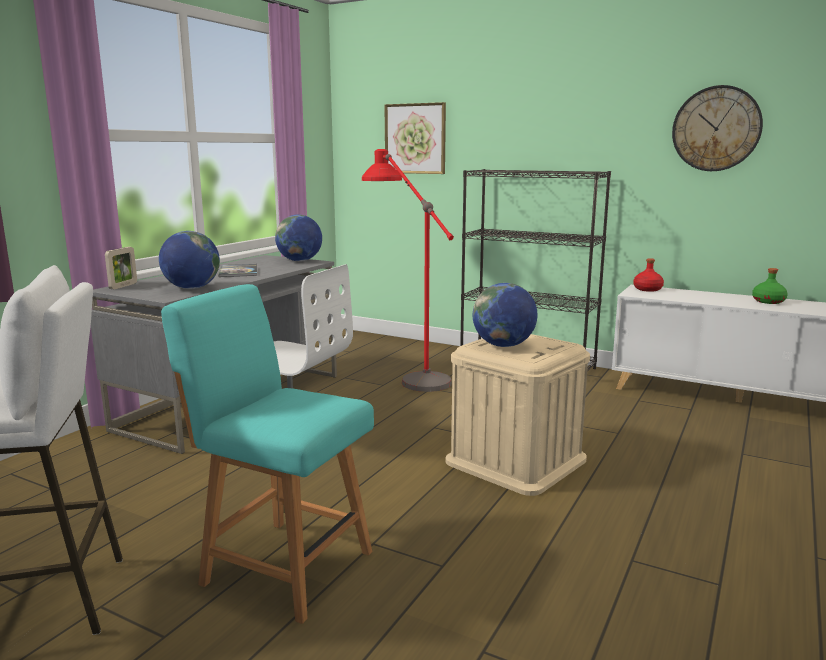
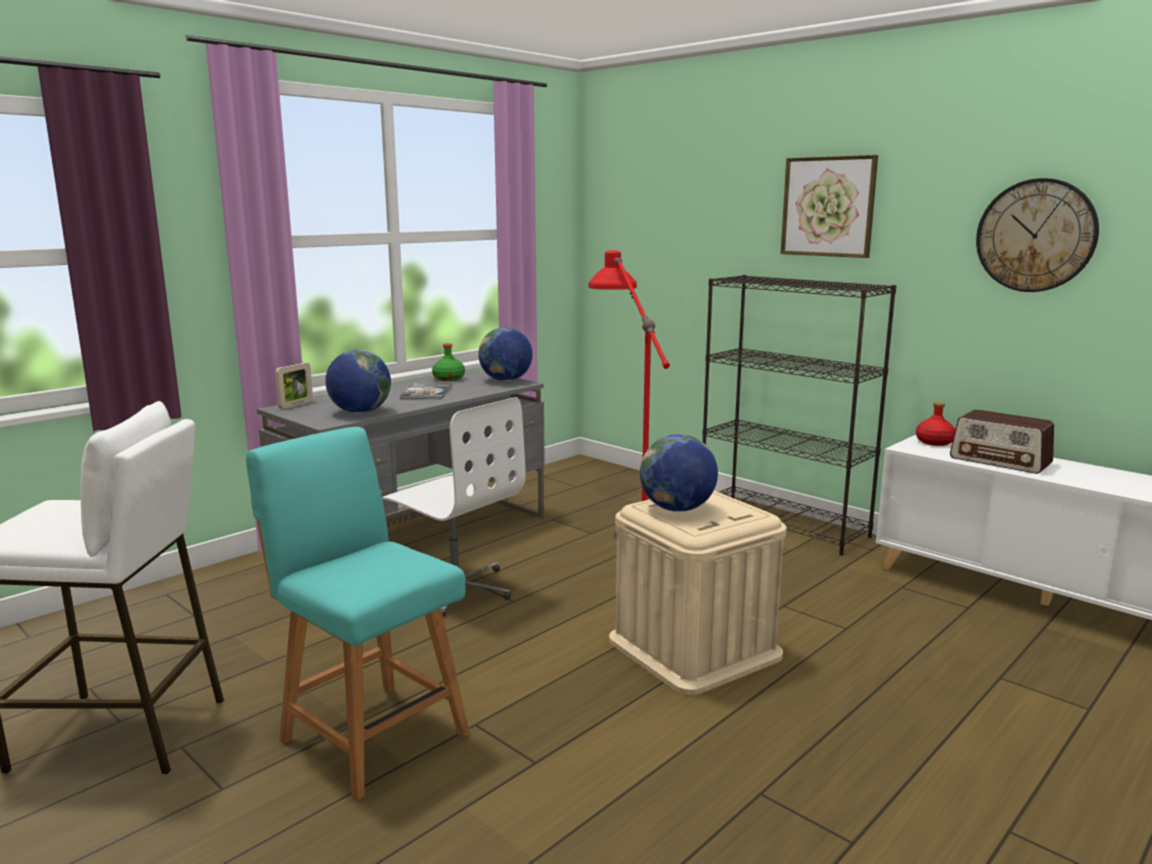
camera: 15 degrees right, 0 degrees up
picture [384,102,446,174] -> picture moved to [781,155,878,258]
green bottle [752,268,788,304] -> green bottle moved to [432,343,465,381]
none -> radio [950,409,1054,474]

